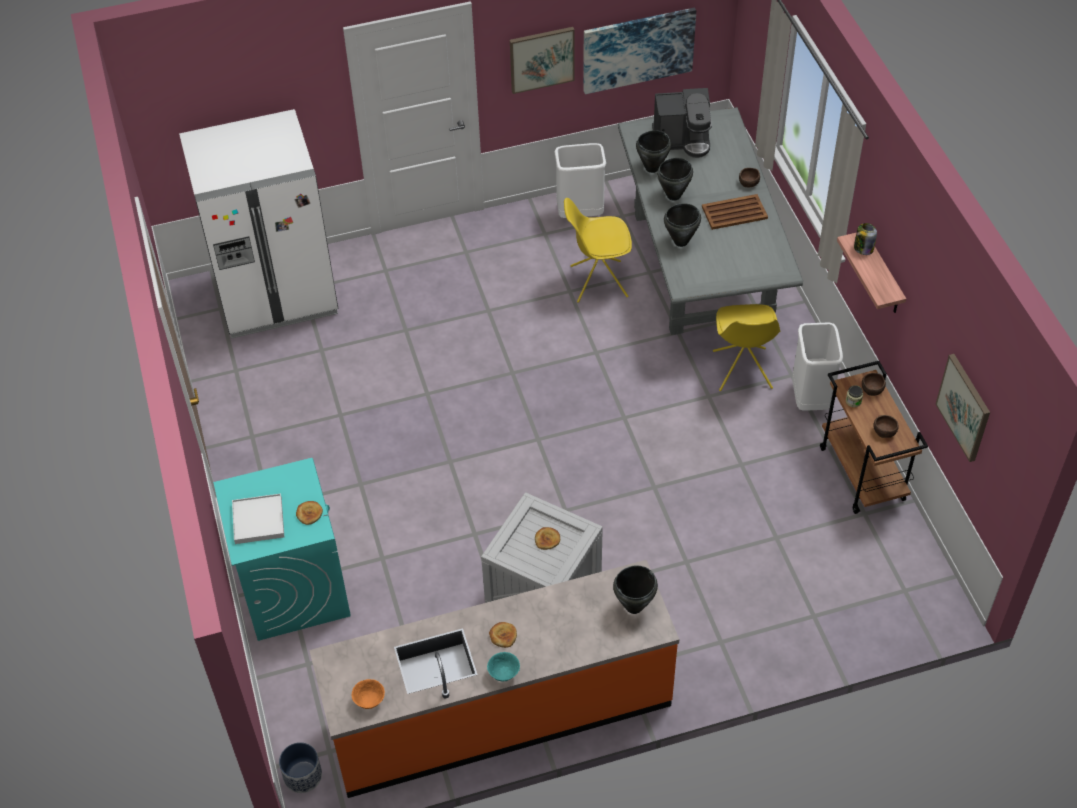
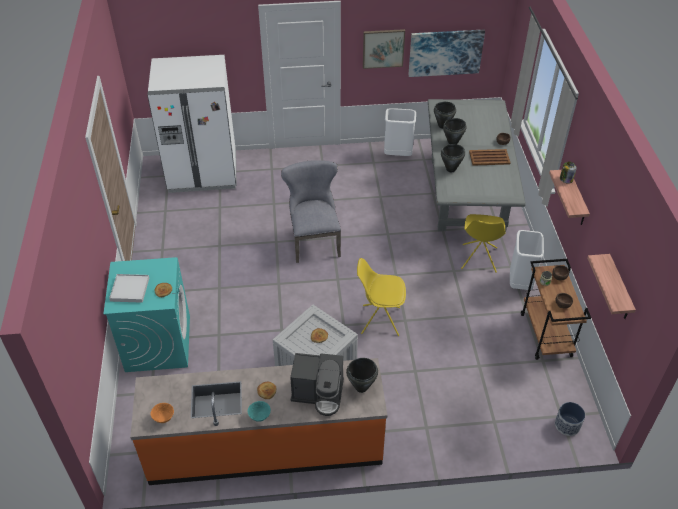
camera: 10 degrees right, 5 degrees down
planter [279,742,322,793] -> planter moved to [555,402,585,436]
yellow chair [564,198,632,303] -> yellow chair moved to [357,258,406,336]
coffee machine [652,88,712,158] -> coffee machine moved to [290,353,344,416]
picture [936,354,990,462] -> shelf [587,254,636,319]
none -> grey chair [281,160,341,263]

